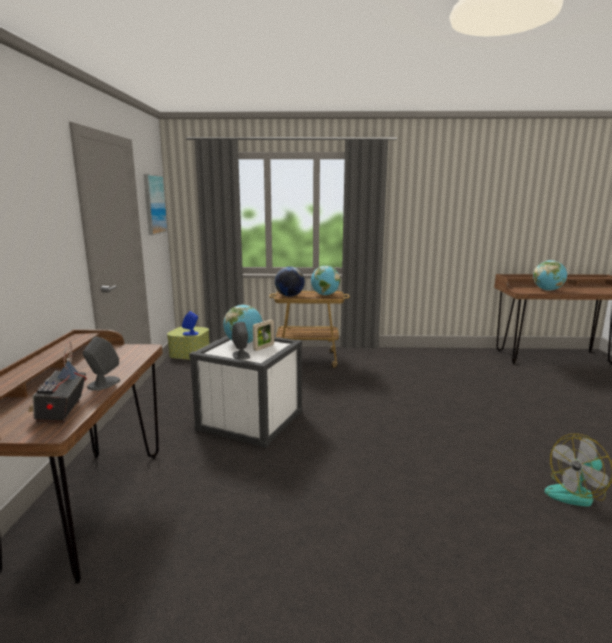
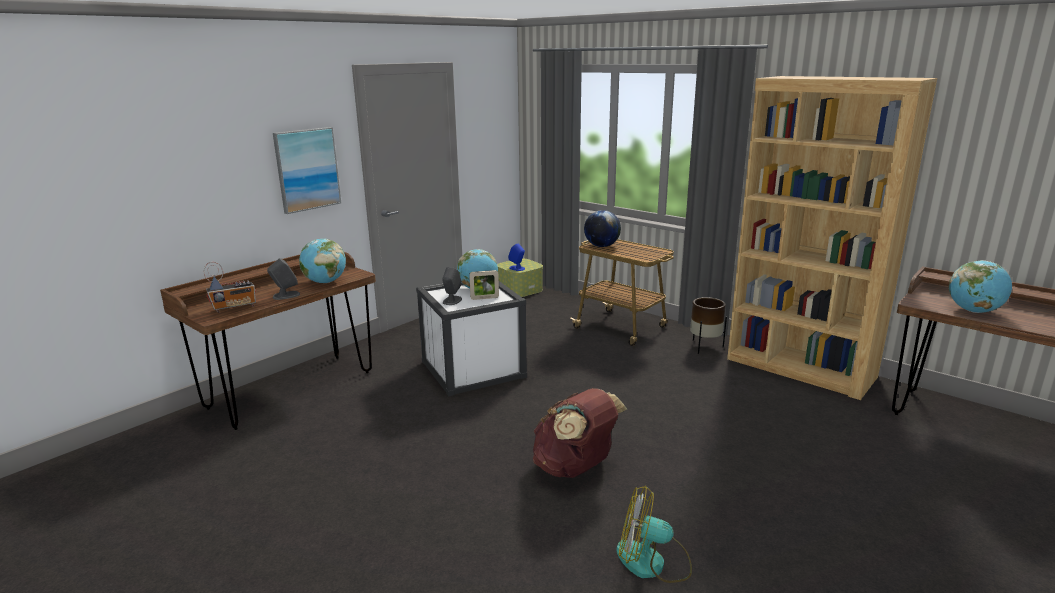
camera: 40 degrees right, 5 degrees up
radio [28,341,87,423] -> radio turned 150 degrees counterclockwise [204,262,256,313]
picture [143,174,168,235] -> picture moved to [273,127,341,214]
globe [311,266,340,295] -> globe moved to [299,239,346,283]
none -> brown backpack [533,388,627,478]
none -> brown planter [690,297,727,354]
none -> brown bookcase [727,76,937,400]

